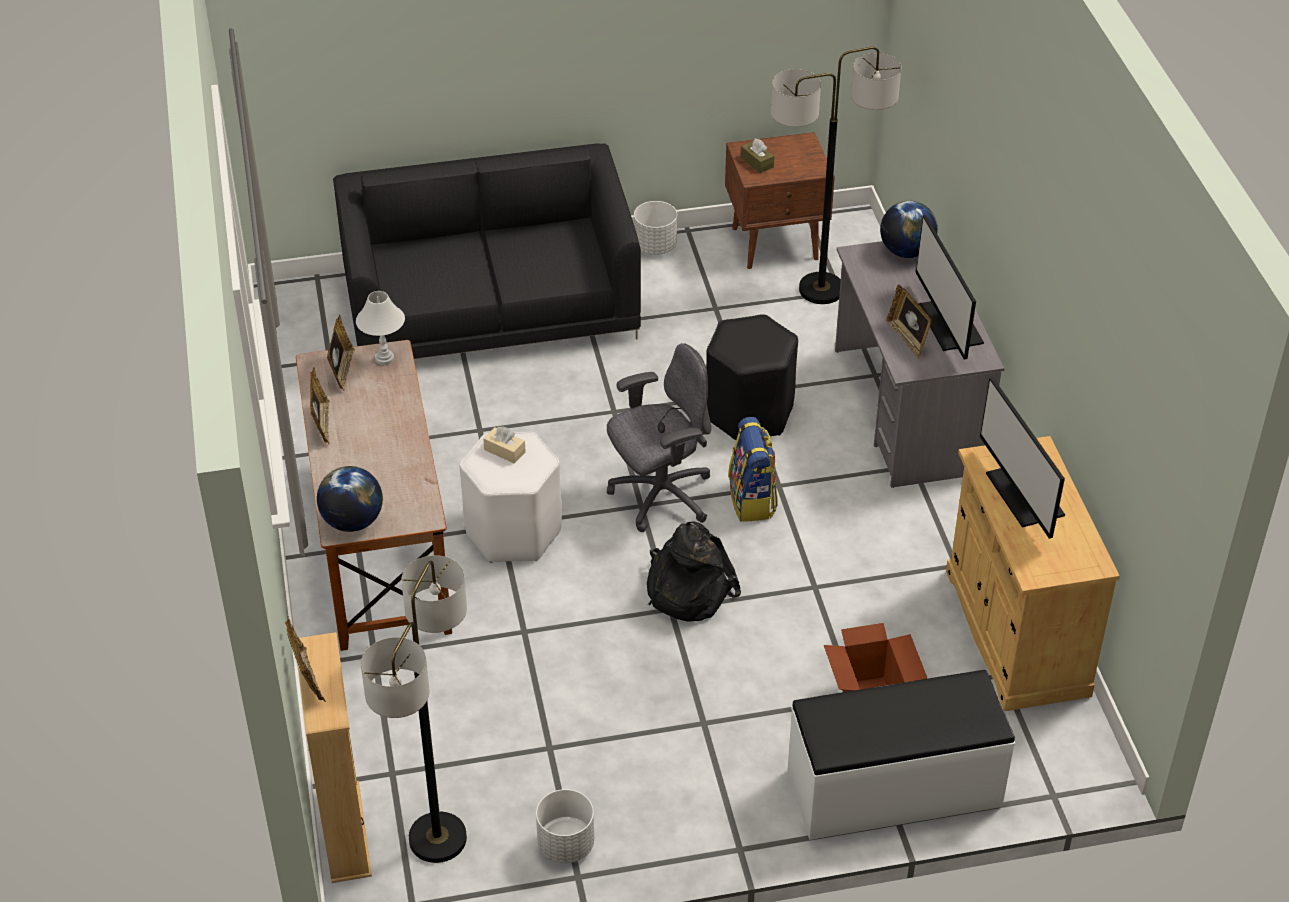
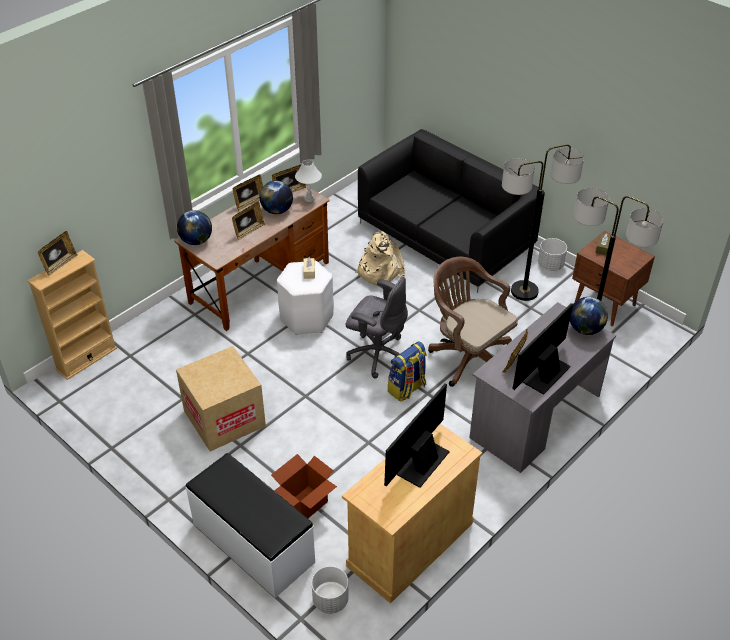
camera: 55 degrees right, 0 degrees up
floor lamp [361,555,467,863] -> floor lamp moved to [502,144,584,301]
white planter [536,789,594,863] -> white planter moved to [312,566,349,614]
black backpack [647,521,741,622] -> none
black stool [706,314,798,440] -> brown office chair [428,257,518,387]
none -> cardboard box [176,346,266,451]
none -> picture frame [232,202,265,240]
none -> globe [259,181,293,214]
none -> beige backpack [355,231,405,285]

